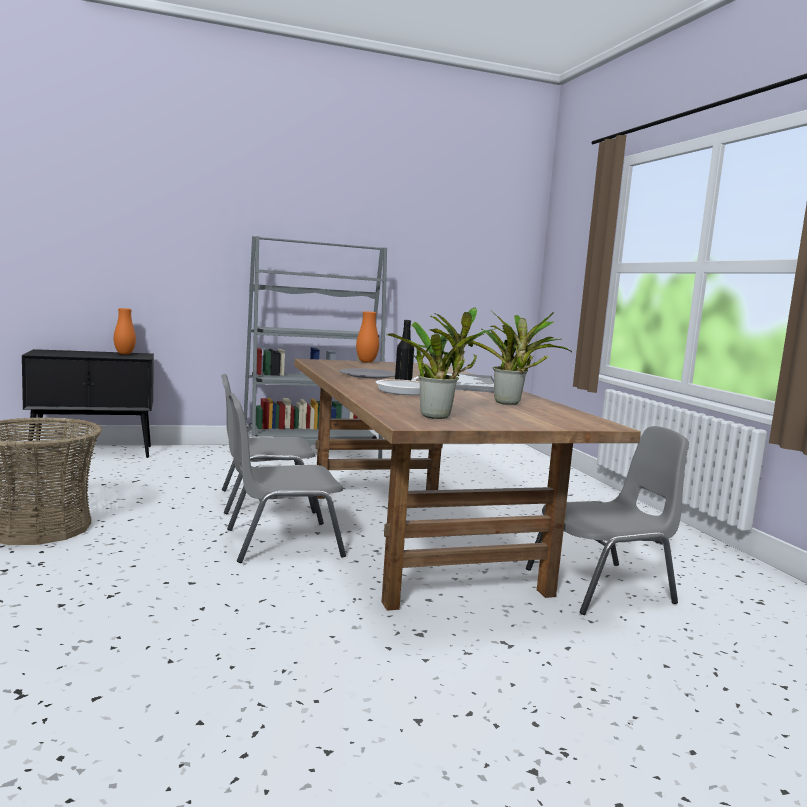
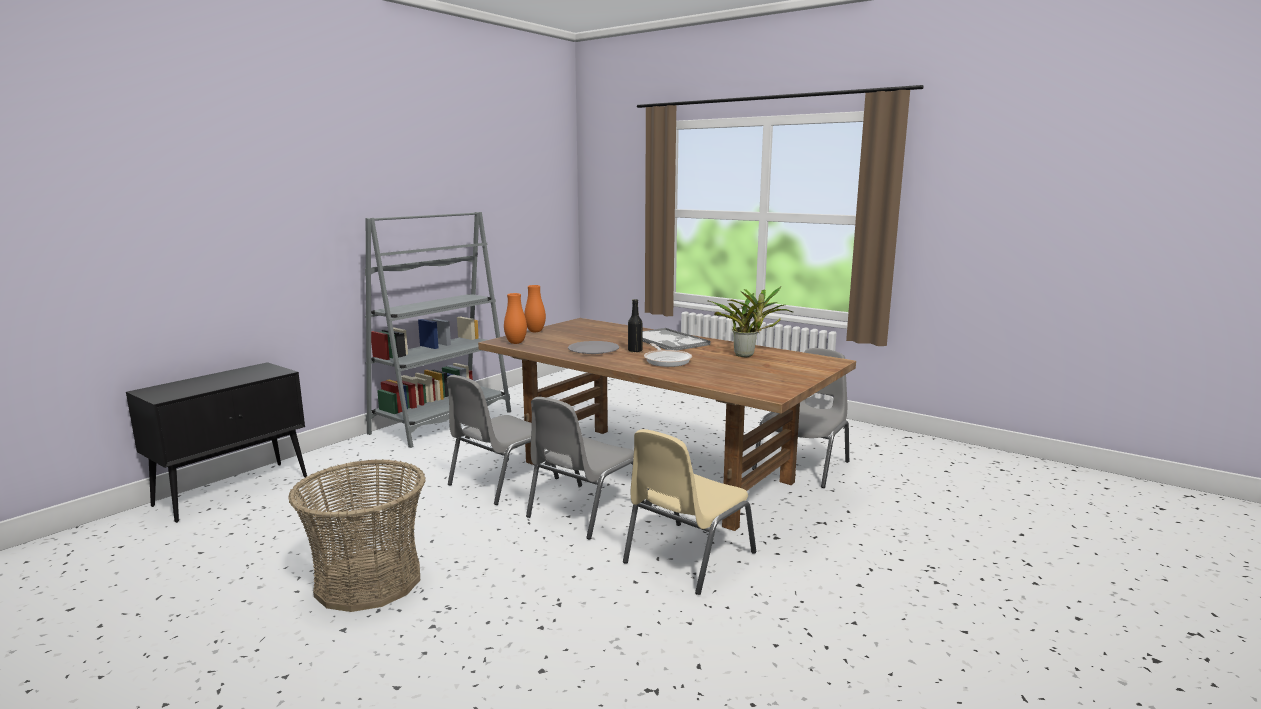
camera: 35 degrees left, 5 degrees up
orange vase [114,308,136,355] -> orange vase moved to [504,293,527,344]
potted plant [386,308,499,419] -> none
none -> beige chair [623,429,756,595]

